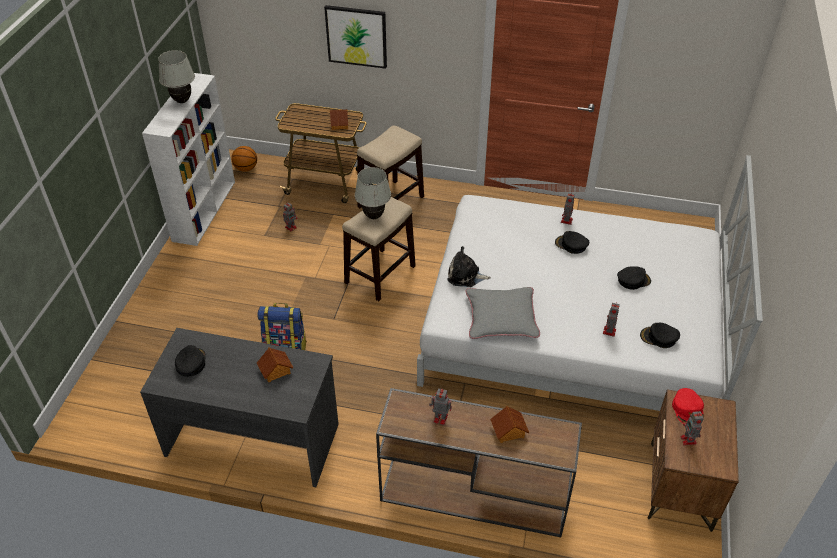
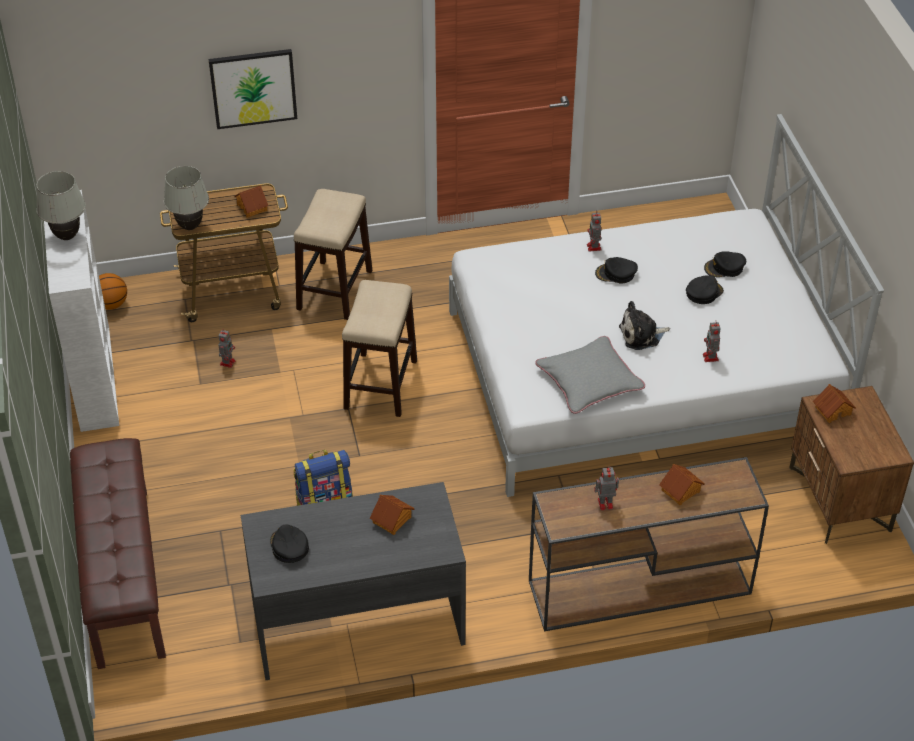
camera: 25 degrees left, 0 degrees up
white table lamp [355,167,391,219] -> white table lamp moved to [164,166,209,230]
plush toy [447,246,491,287] -> plush toy moved to [619,301,670,350]
black cap [640,323,680,348] -> black cap moved to [704,251,746,277]
red cap [672,388,704,424] -> toy house [813,384,856,423]
toy robot [681,411,704,445] -> none
none -> brown bench [70,438,166,669]

